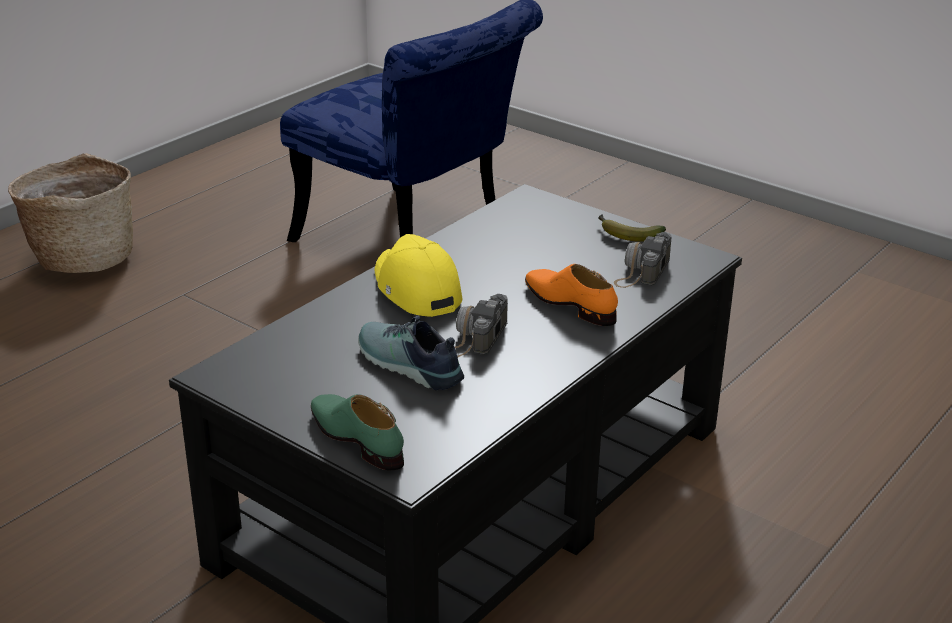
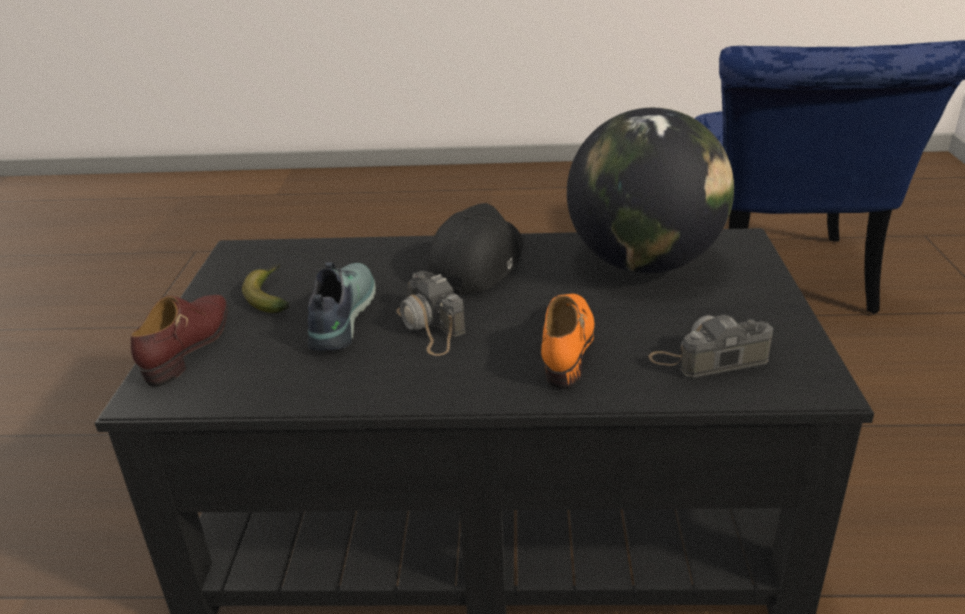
camera: 55 degrees right, 0 degrees up
basket [8,153,133,273] -> none
green shoe [311,394,404,471] -> brown shoe [131,295,228,387]
yellow cap [375,234,462,317] -> black cap [427,203,523,296]
camera [455,294,508,357] -> camera turned 105 degrees counterclockwise [397,271,465,356]
banana [598,214,666,242] -> banana moved to [242,264,290,313]
none -> globe [567,108,734,273]

